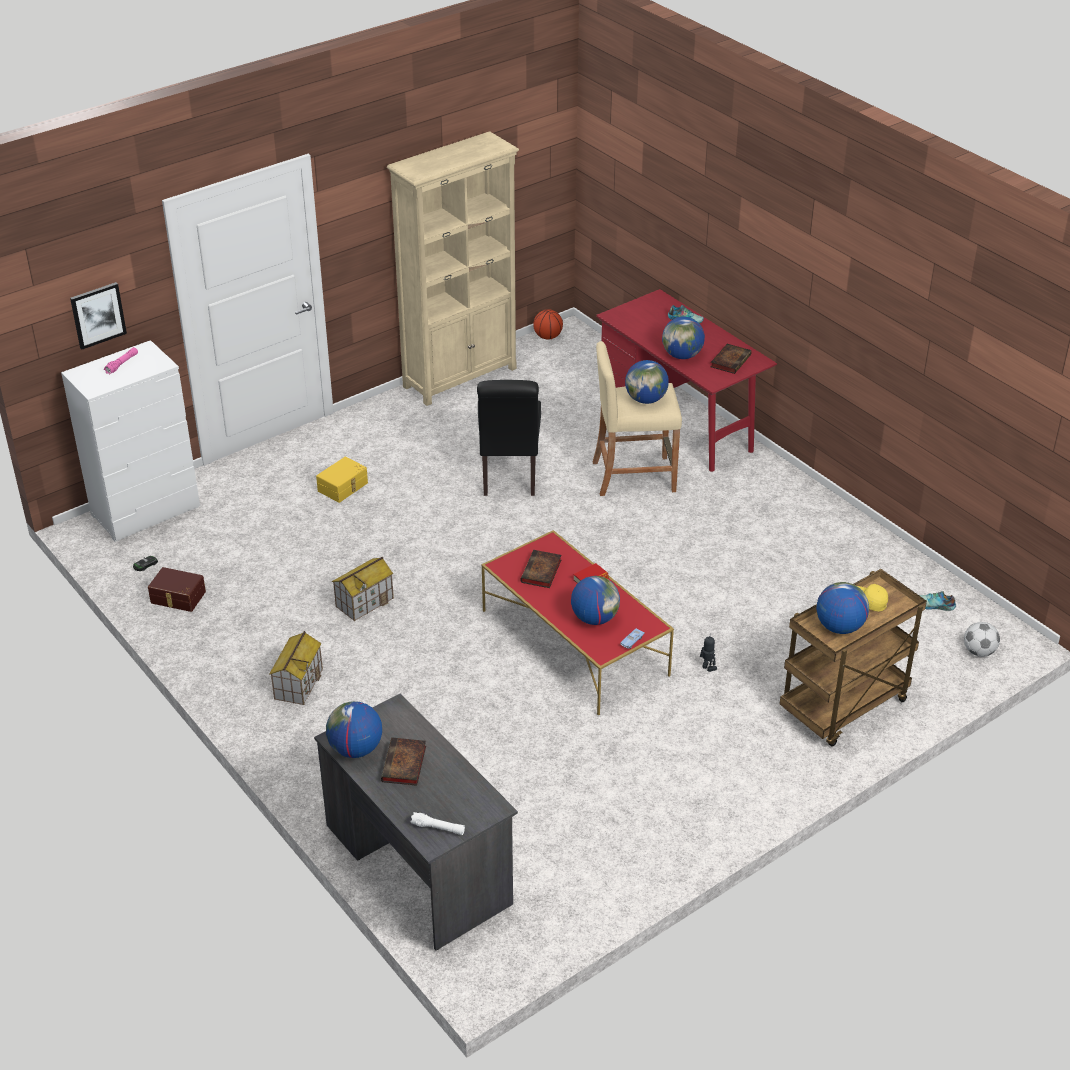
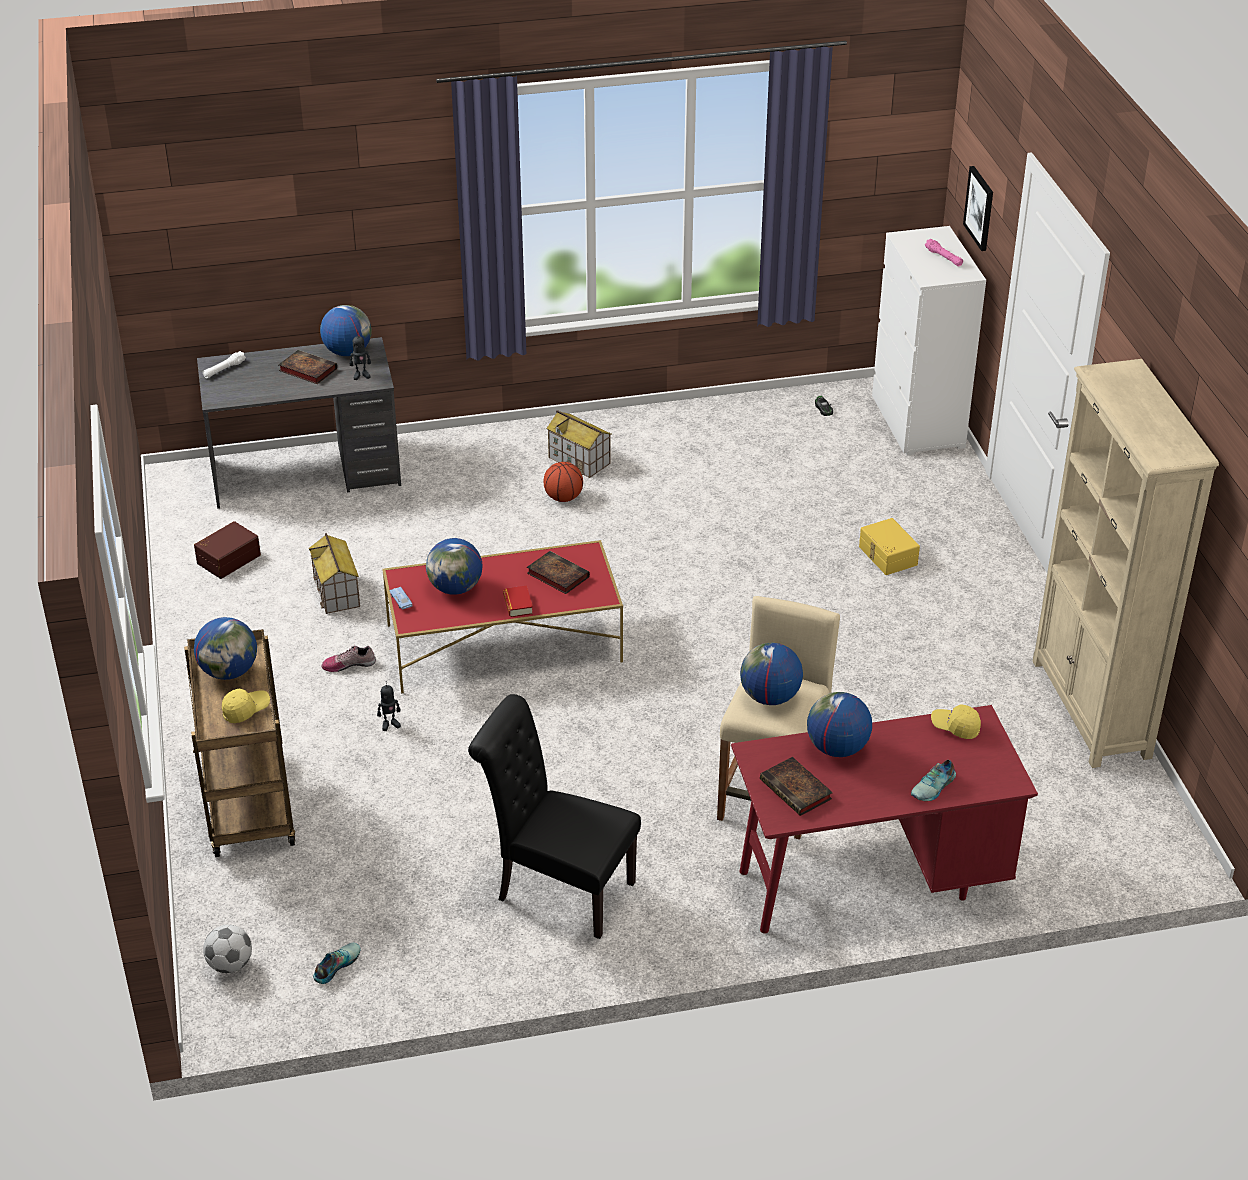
camera: 115 degrees right, 0 degrees up
brown storage box [148,567,206,612] -> brown storage box moved to [194,521,261,579]
toy house [332,557,394,621] -> toy house moved to [309,533,360,614]
black chair [477,380,541,496] -> black chair moved to [468,694,641,939]
basketball [533,309,563,340] -> basketball moved to [544,462,583,502]
none -> shoe [322,645,376,672]
none -> toy robot [350,331,371,380]
none -> yellow cap [931,705,981,739]

